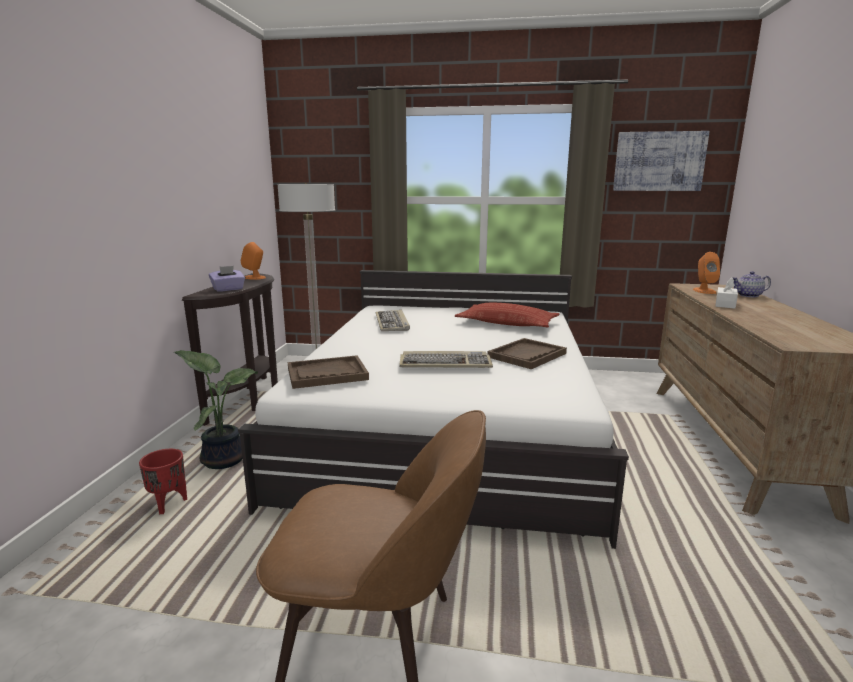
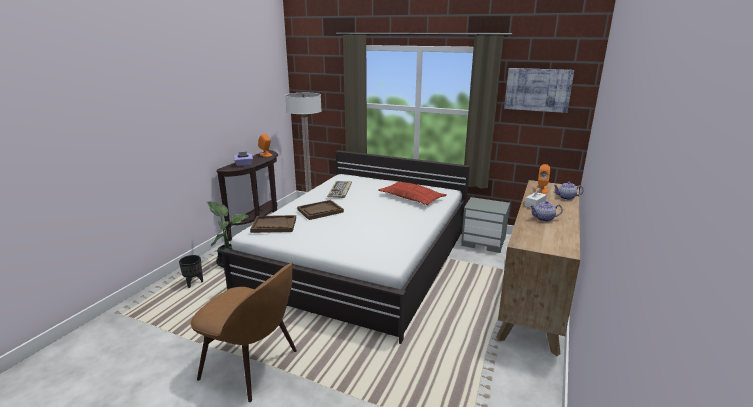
camera: 15 degrees right, 5 degrees up
red planter [139,449,187,514] -> black planter [179,255,203,288]
keyboard [400,351,493,368] -> none
brown tray [488,338,567,369] -> brown tray moved to [297,200,344,220]
none -> grey nightstand [461,197,510,253]
none -> teapot [529,201,563,222]

